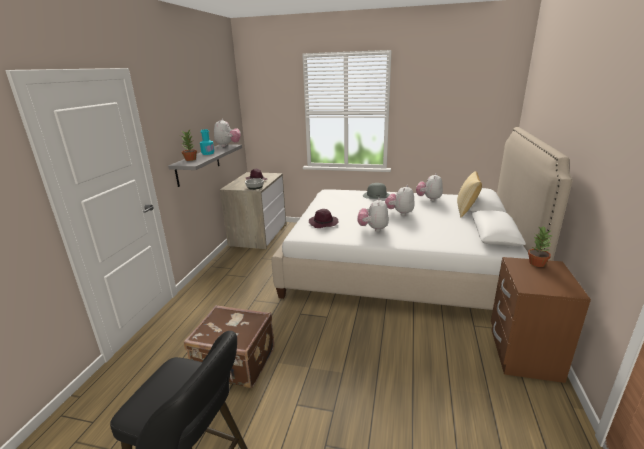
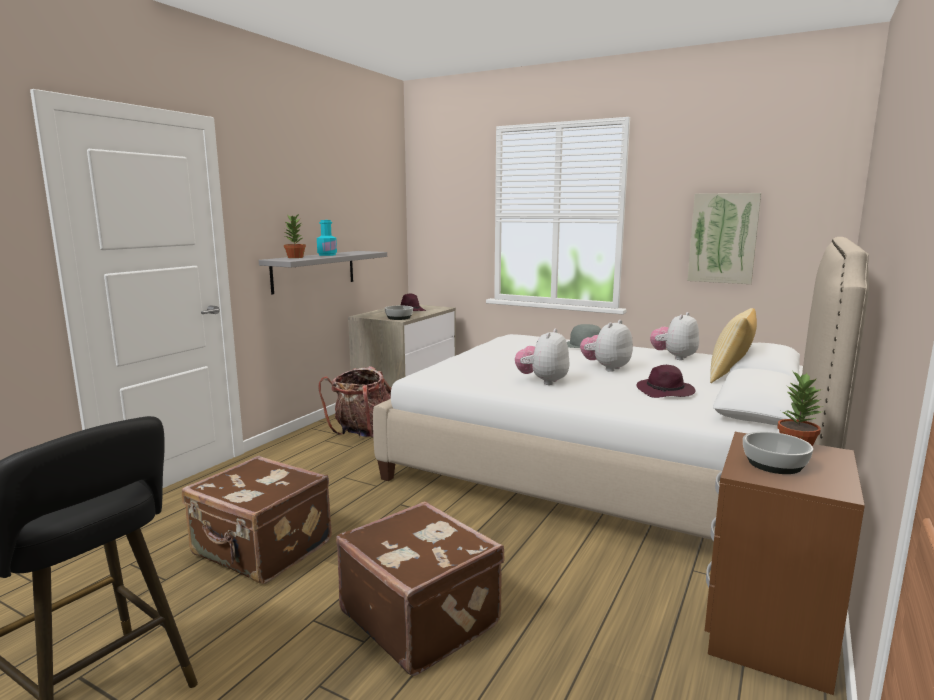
camera: 15 degrees right, 10 degrees down
plush toy [214,119,241,147] -> none
purple hat [309,209,339,228] -> purple hat moved to [636,365,696,398]
none -> backpack [319,366,391,437]
none -> brown suitcase [336,501,504,676]
none -> picture [687,193,761,284]
none -> bowl [743,432,813,474]

